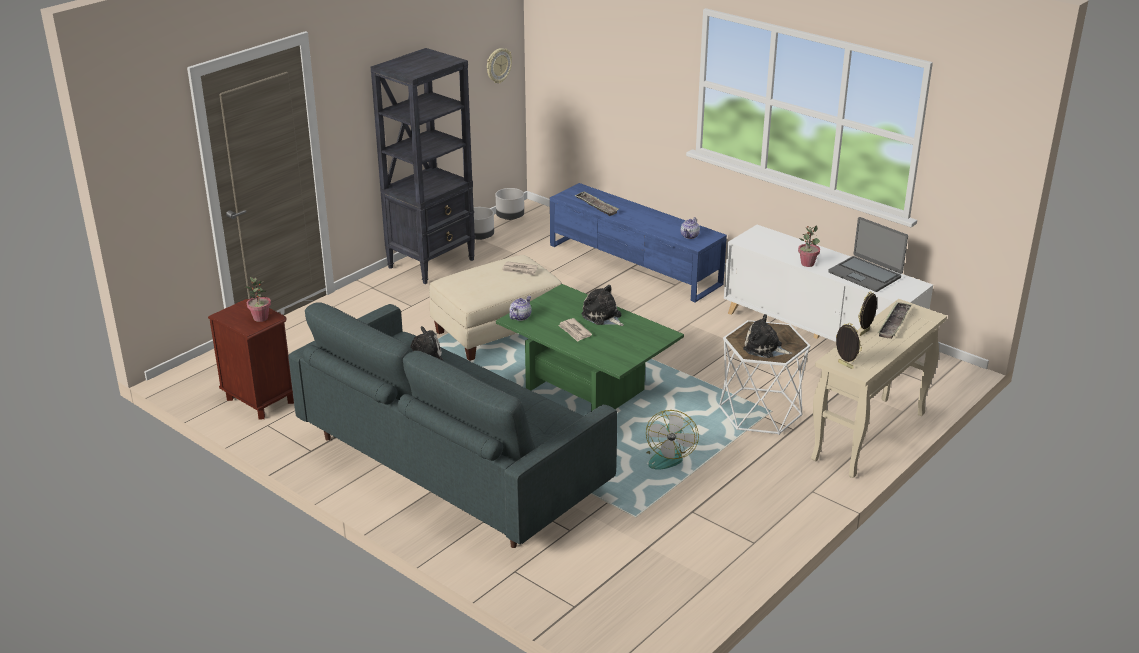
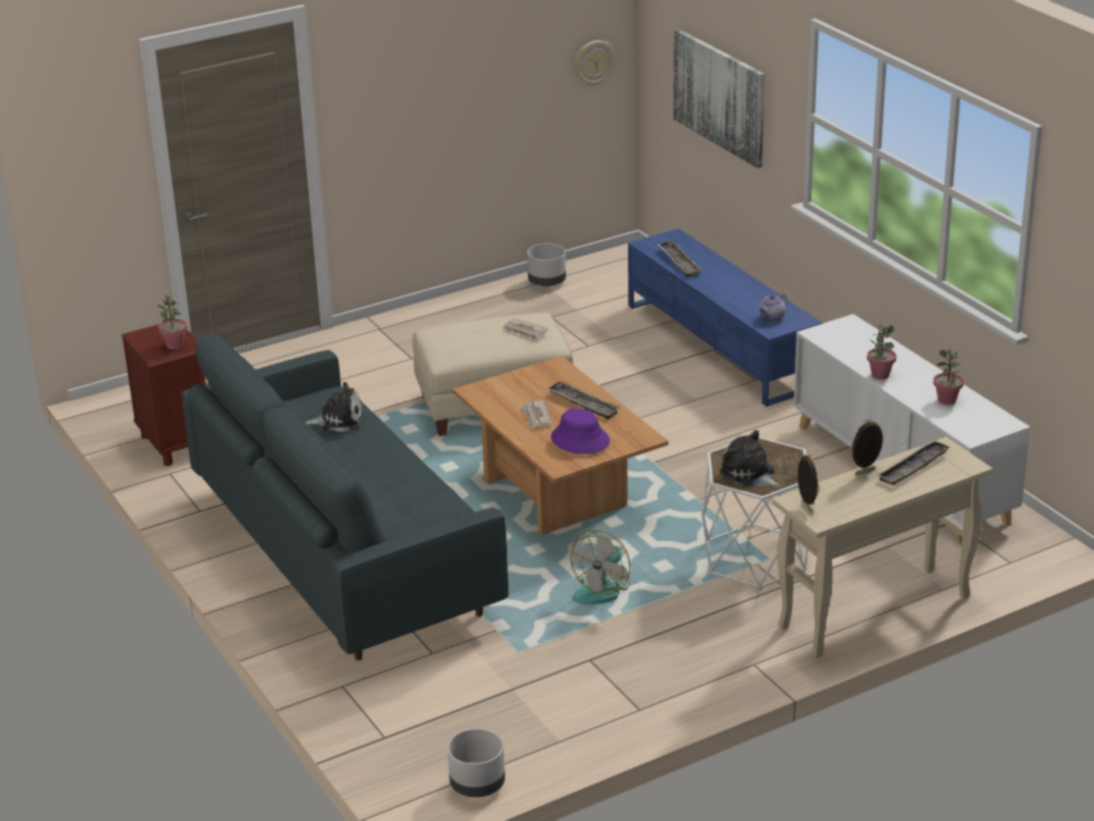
camera: 20 degrees right, 0 degrees up
black bookcase [371,48,475,284] -> none
grey planter [496,188,524,220] -> grey planter moved to [448,728,505,797]
green coffee table [496,284,684,411] -> brown coffee table [453,356,668,535]
teapot [509,296,532,321] -> none
plush toy [582,285,624,326] -> tray [546,381,620,420]
laptop [829,217,908,292] -> potted plant [933,350,964,405]
none -> purple hat [551,408,610,454]
none -> picture [673,29,765,168]

